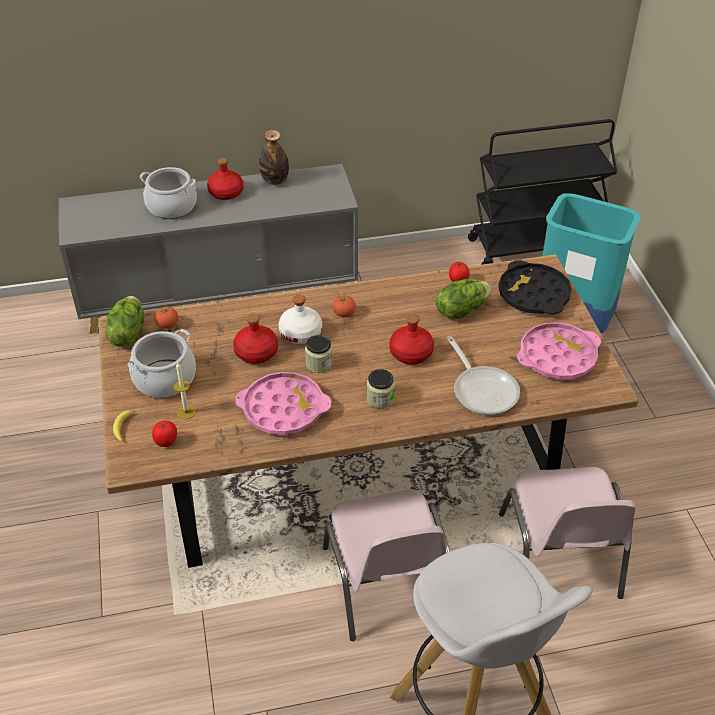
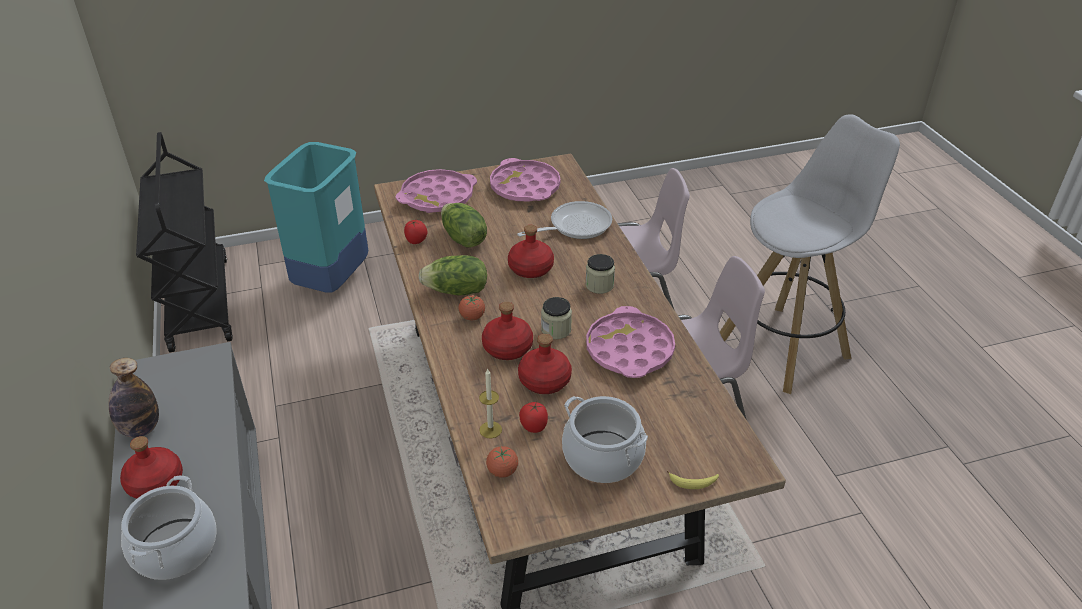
camera: 95 degrees left, 5 degrees down
lettuce [105,296,144,347] -> lettuce moved to [418,255,487,296]
tomato [152,421,177,447] -> tomato moved to [519,402,548,433]
candle [173,362,196,419] -> candle moved to [479,368,502,438]
white bottle [279,295,322,344] -> red bottle [482,302,533,360]
black tray [498,260,572,314] -> pink tray [396,169,477,213]

